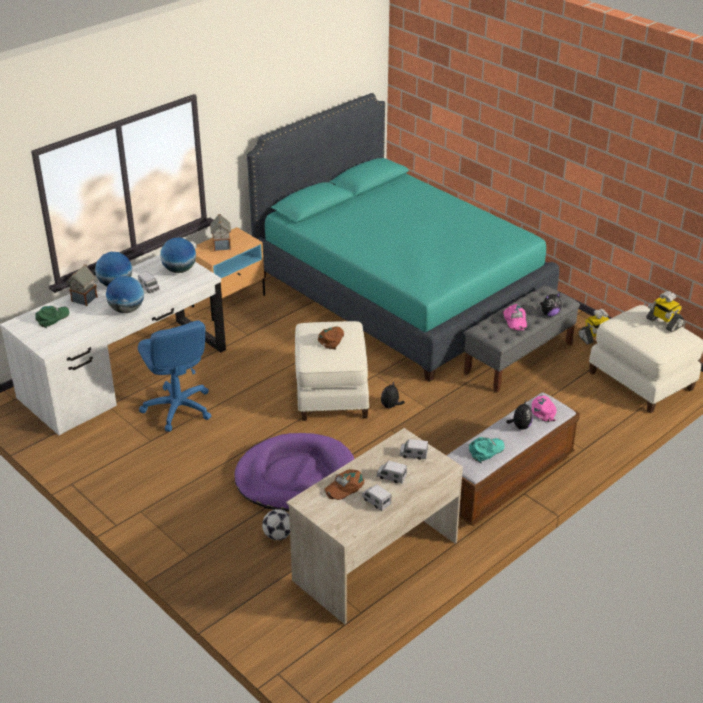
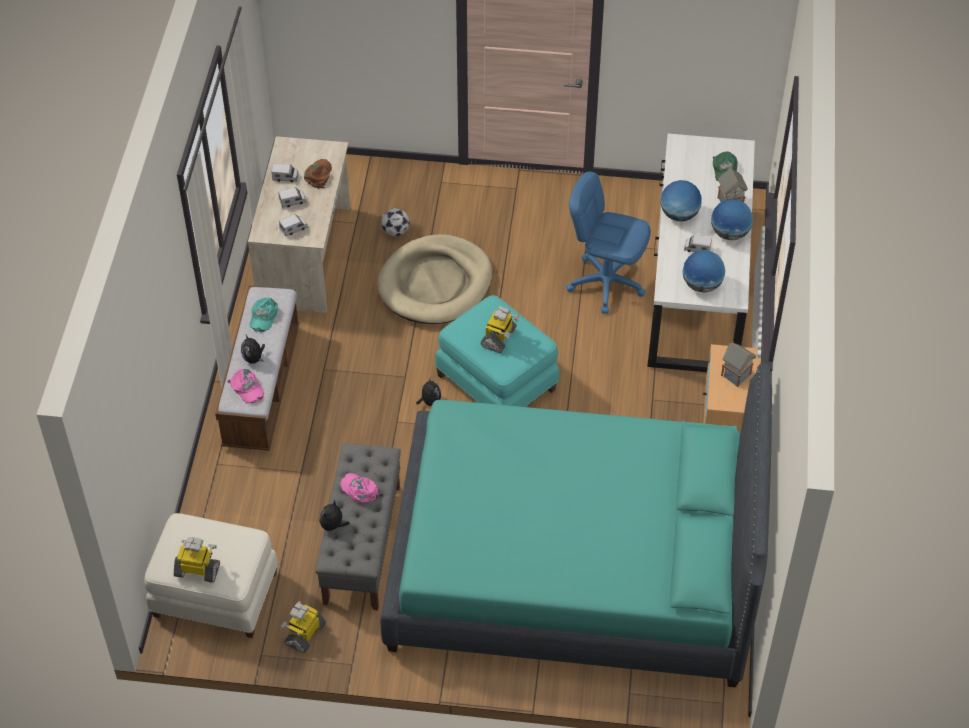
camera: 140 degrees right, 15 degrees up
purple dog bed [234,433,354,511] -> beige dog bed [377,234,492,324]
white ottoman [295,321,370,421] -> turquoise ottoman [435,295,559,407]
brown cap [318,327,344,350] -> toy robot [481,306,520,353]

